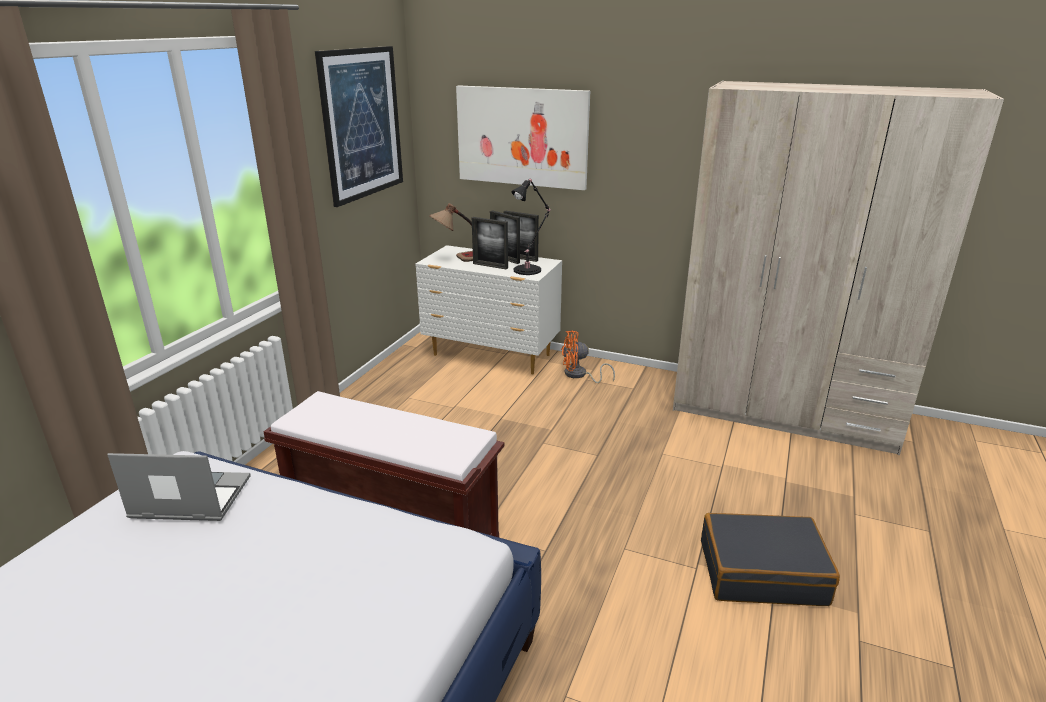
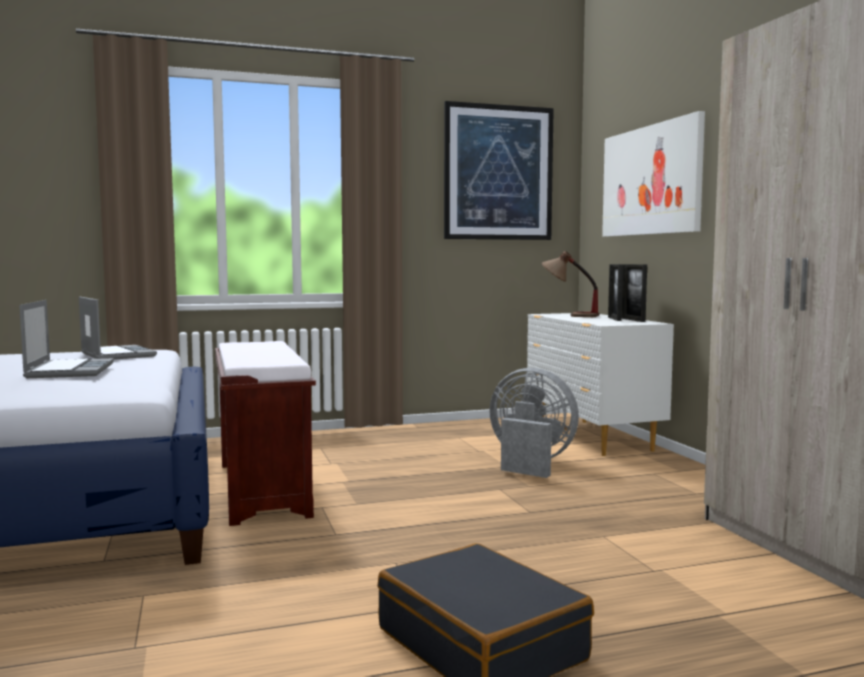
camera: 50 degrees right, 20 degrees down
picture frame [472,217,508,269] -> none
black table lamp [511,178,551,275] -> none
orange fan [561,330,615,383] -> none
none -> laptop [19,300,114,378]
none -> grey fan [489,368,579,478]

